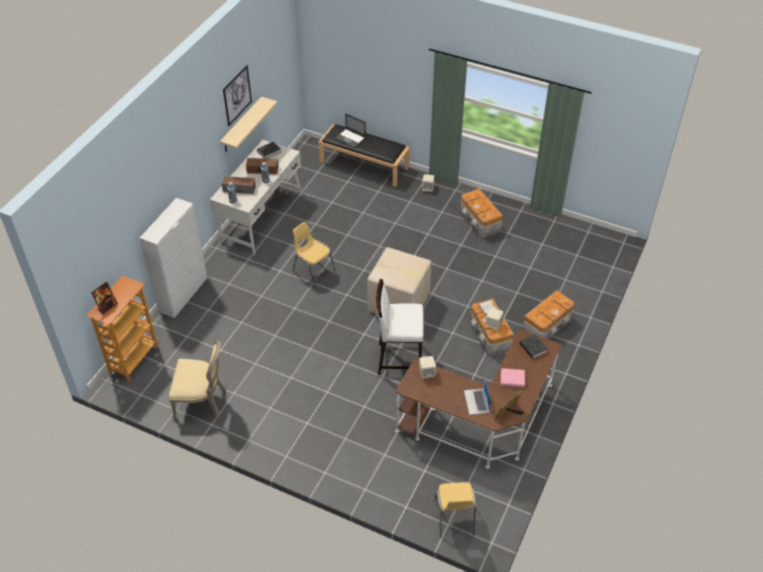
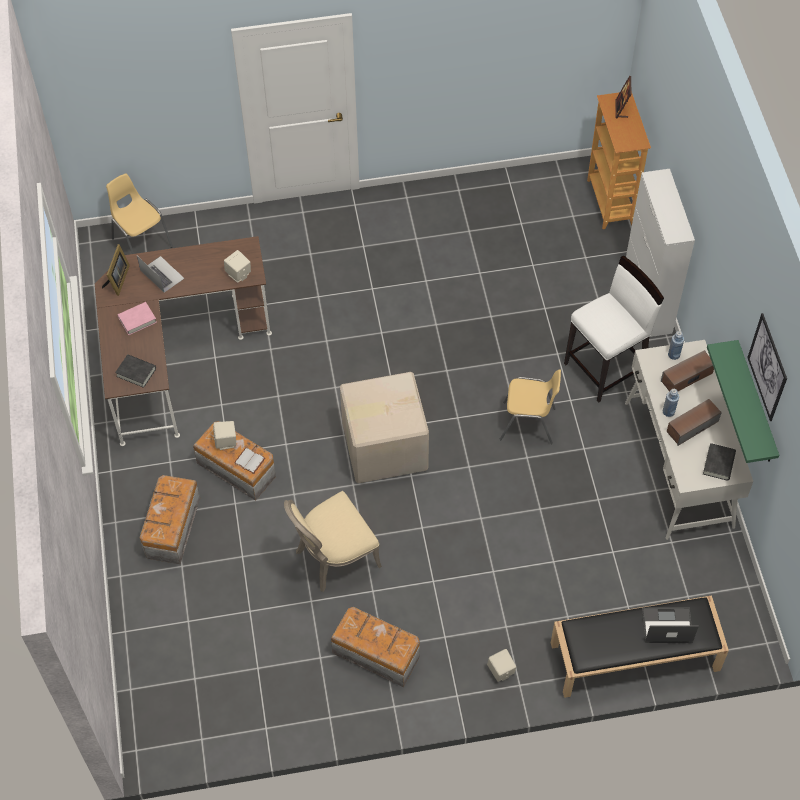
camera: 145 degrees right, 10 degrees up
beige chair [169,340,225,420] -> beige chair moved to [284,491,382,592]
beige shelf [220,97,277,152] -> green shelf [707,340,779,463]
white stool [376,279,424,375] -> white stool moved to [564,256,664,403]

